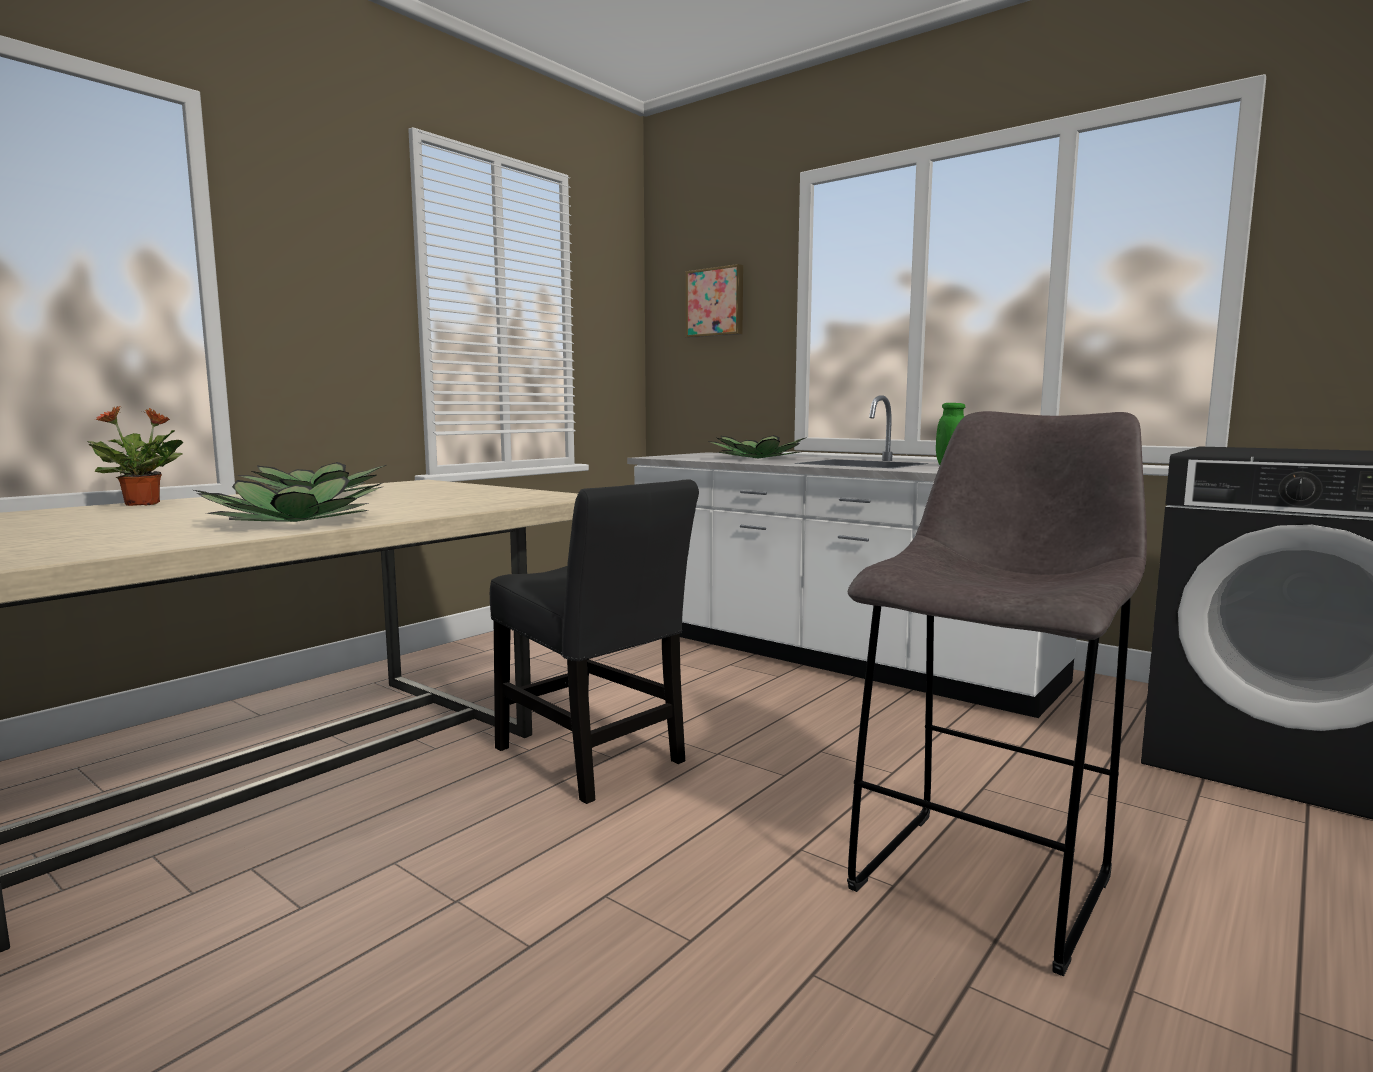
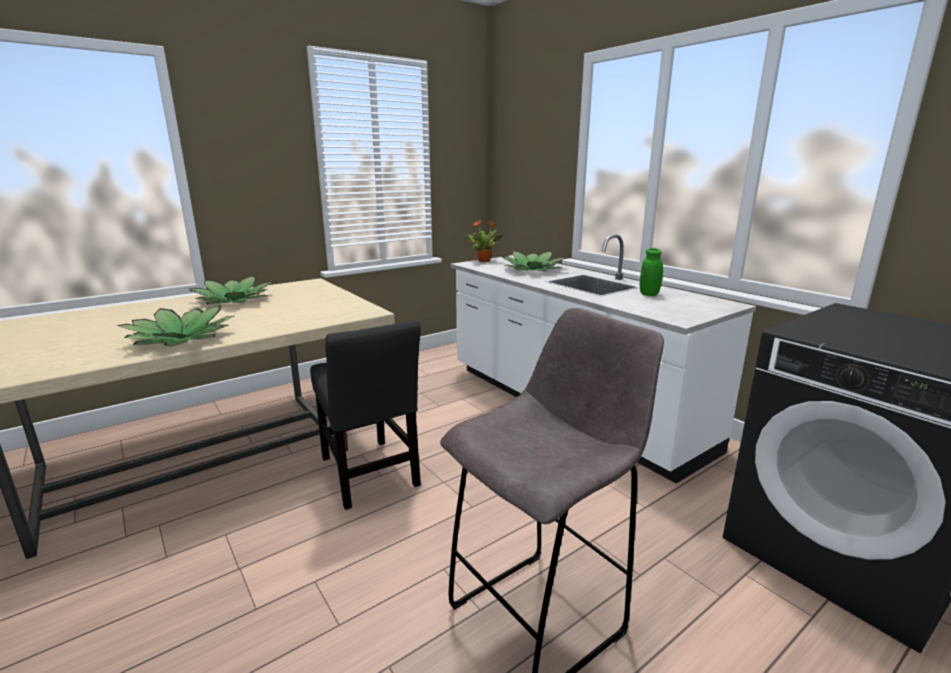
camera: 15 degrees right, 10 degrees up
potted plant [87,406,183,506] -> potted plant moved to [466,220,503,262]
picture [686,264,743,338] -> none

